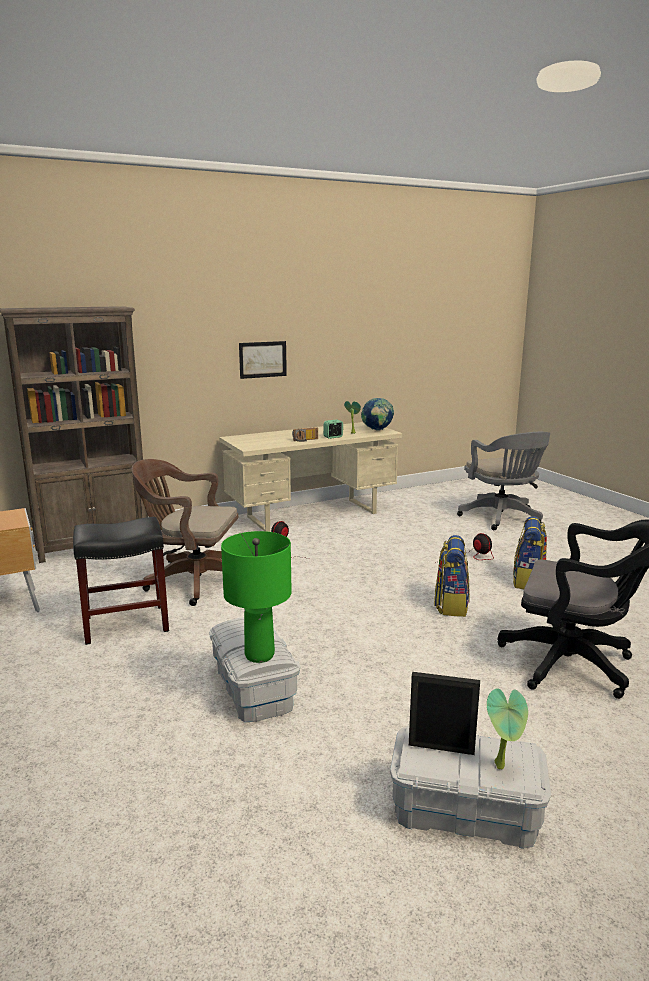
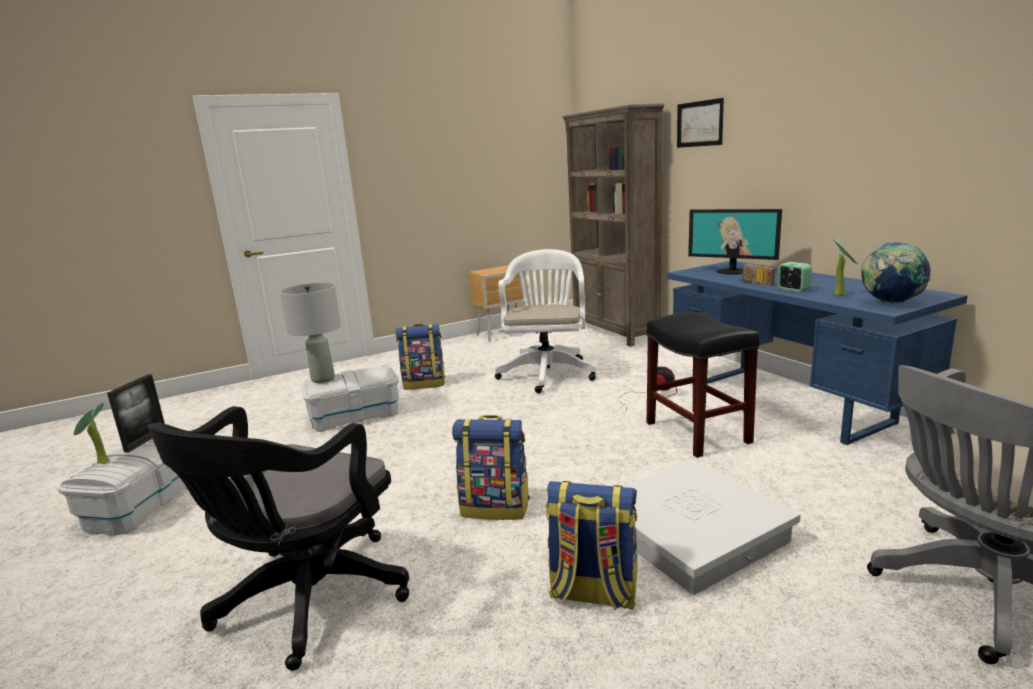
camera: 90 degrees right, 0 degrees up
black stool [73,517,169,645] -> black stool moved to [646,312,759,458]
brown office chair [132,459,238,606] -> white office chair [495,249,597,393]
beige desk [219,422,402,532] -> blue desk [667,261,968,445]
green table lamp [221,531,292,663] -> grey table lamp [280,283,341,383]
picture [239,341,287,379] -> picture moved to [677,98,724,148]
fan [435,533,494,563] -> white storage box [622,458,801,595]
none -> backpack [395,324,445,390]
none -> monitor [688,209,782,274]

